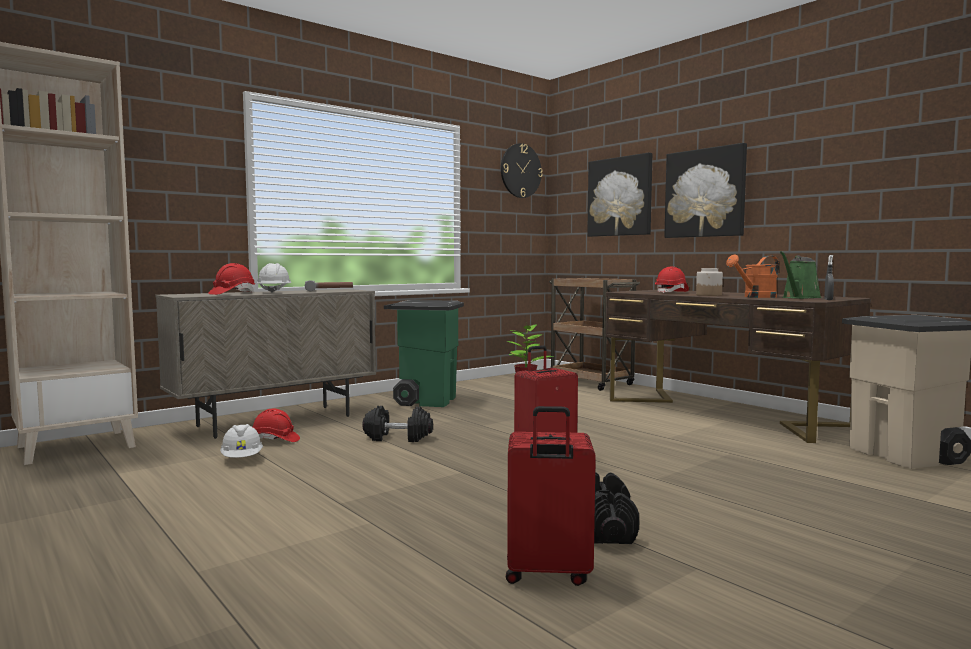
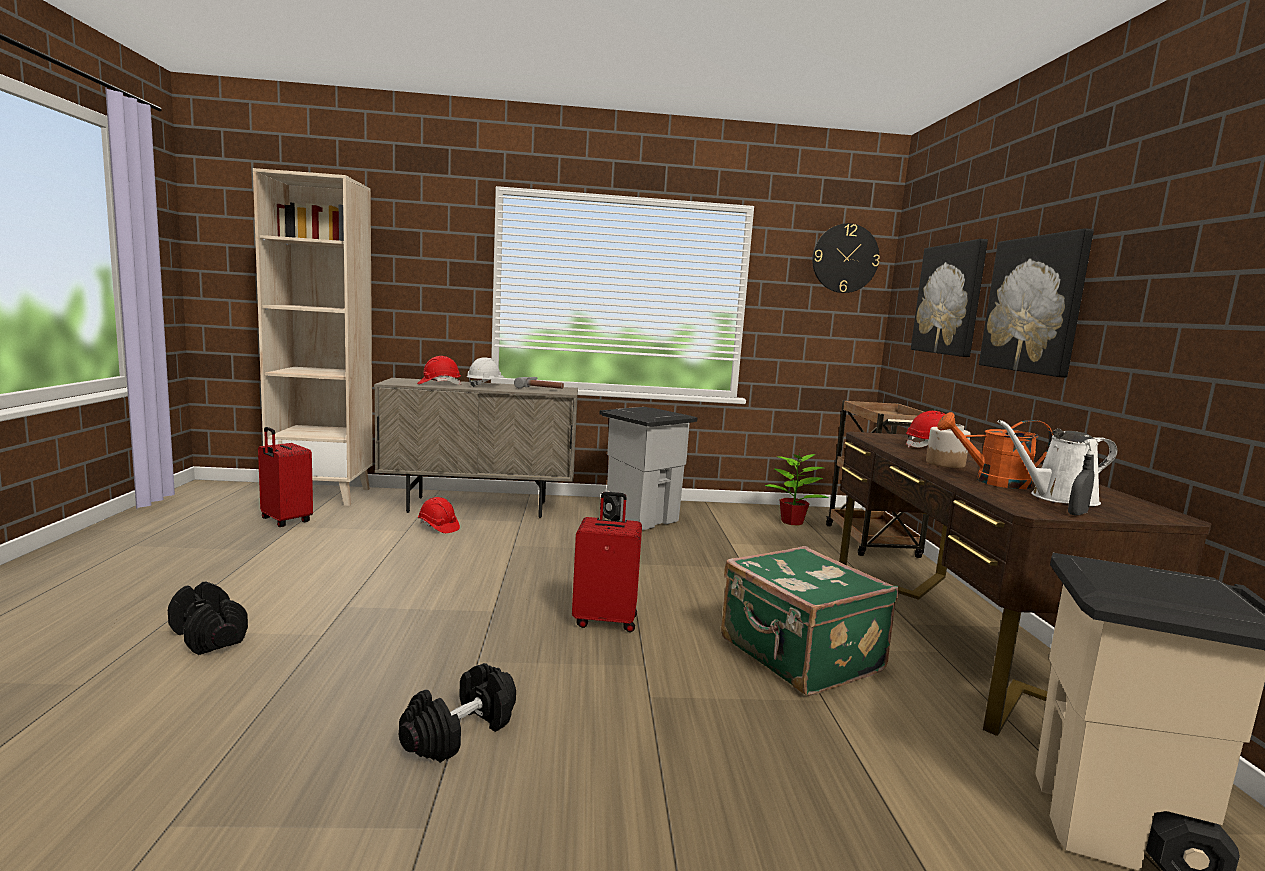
camera: 35 degrees right, 5 degrees up
white hard hat [220,424,263,458] -> none
black dumbbell [362,406,433,442] -> black dumbbell moved to [168,582,248,655]
green trash can [384,300,464,407] -> grey trash can [599,407,698,530]
red suitcase [506,406,596,586] -> red suitcase moved to [258,427,313,527]
green watering can [780,251,822,299] -> white watering can [997,420,1117,506]
none -> green suitcase [721,546,899,696]

